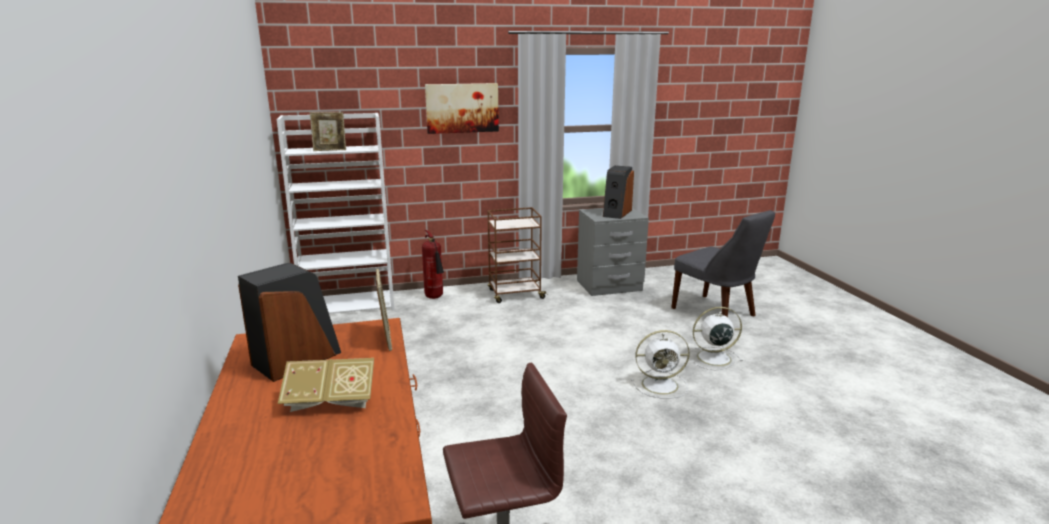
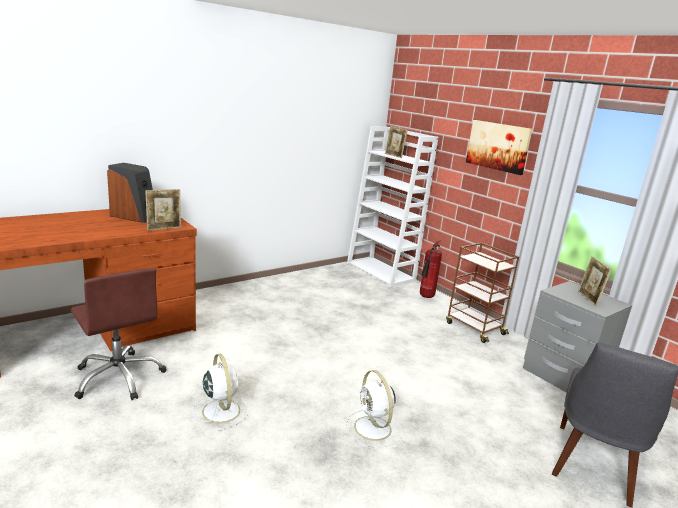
camera: 65 degrees right, 0 degrees up
book [278,358,374,412] -> none
speaker [603,165,634,219] -> picture frame [578,256,612,306]
white fan [689,307,743,370] -> white fan moved to [192,354,248,431]

